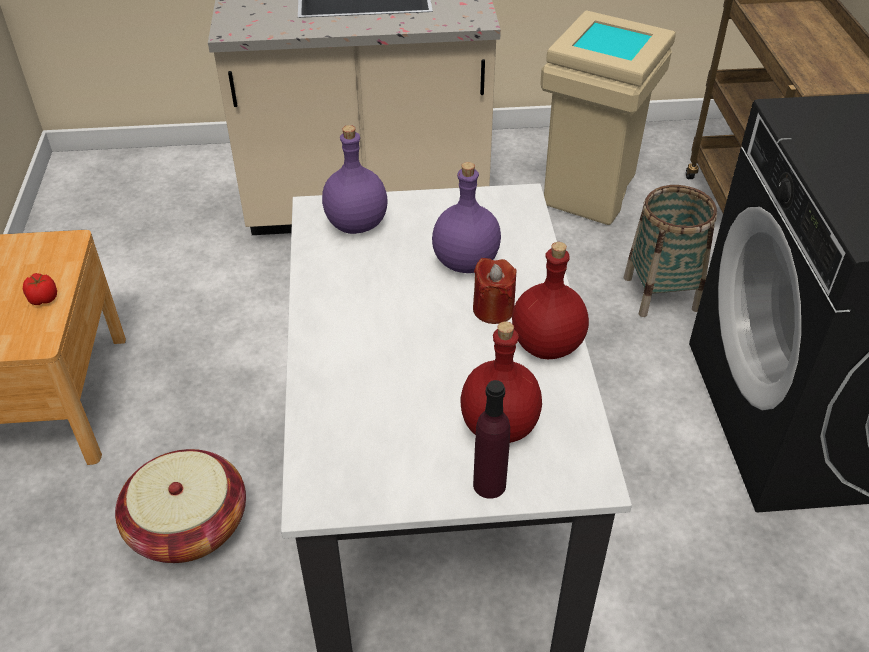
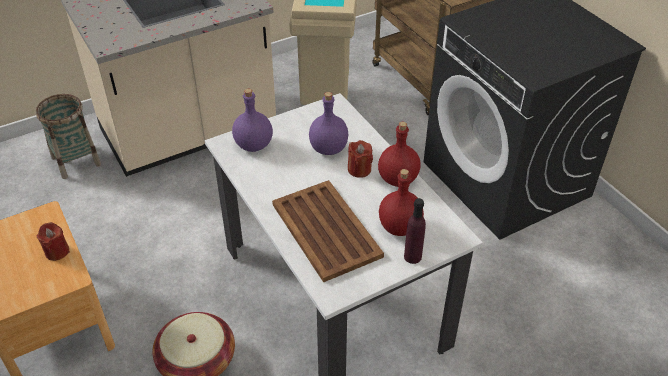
camera: 25 degrees left, 0 degrees up
tomato [23,273,57,305] -> red candle [37,222,70,261]
basket [624,185,717,317] -> basket moved to [36,94,101,179]
none -> brown tray [272,180,384,283]

